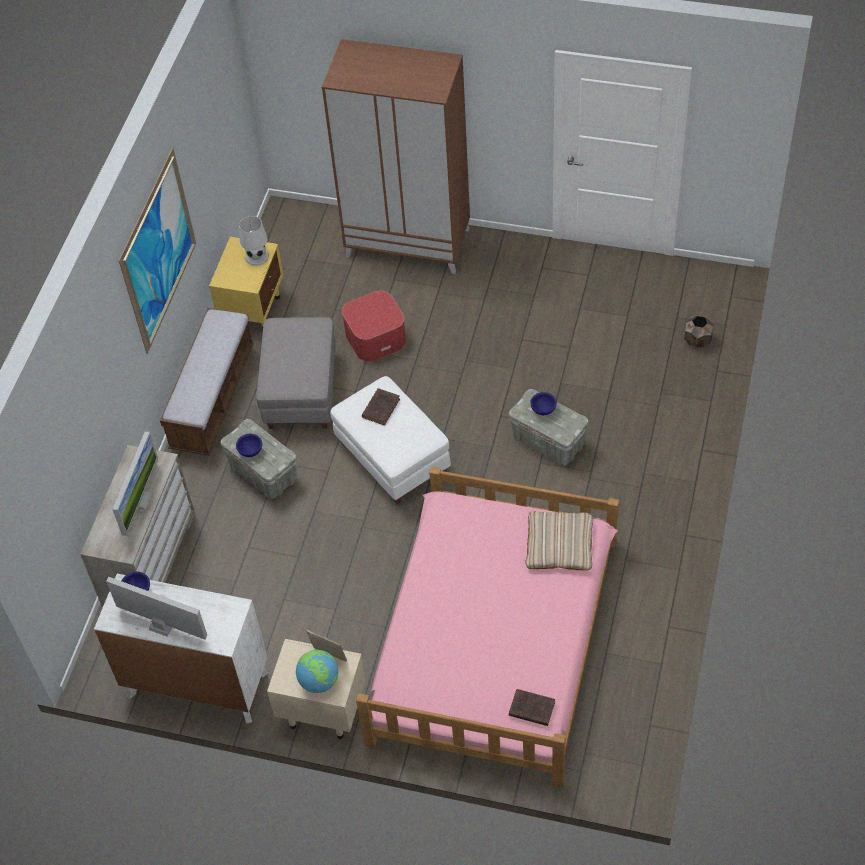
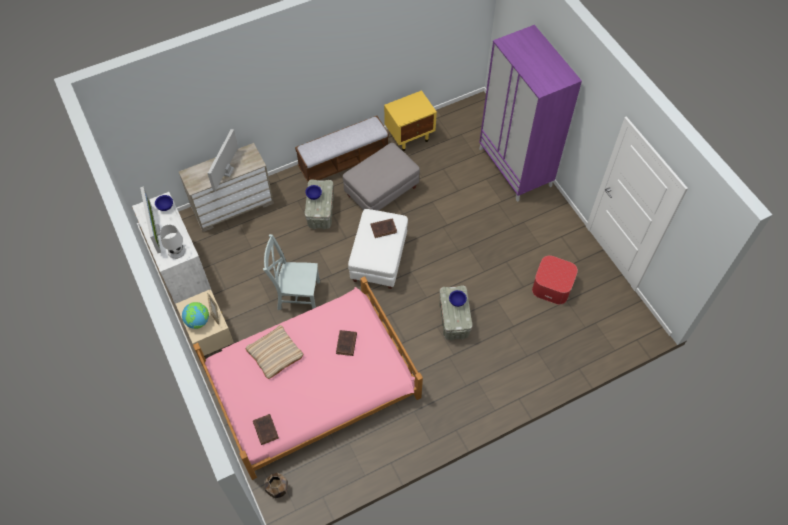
camera: 45 degrees right, 5 degrees up
monitor [112,432,158,536] -> monitor turned 135 degrees clockwise [208,129,238,191]
picture [118,147,196,354] -> none
white table lamp [239,216,269,266] -> white table lamp moved to [160,225,186,259]
brown wardrobe [321,39,470,274] -> purple wardrobe [479,25,582,202]
ottoman [342,291,406,362] -> ottoman moved to [532,255,578,304]
beige pillow [526,511,593,571] -> beige pillow moved to [246,325,303,379]
brown planter [684,315,714,347] -> brown planter moved to [265,473,288,498]
none -> grey chair [263,234,320,310]
none -> brown book [336,330,357,356]

